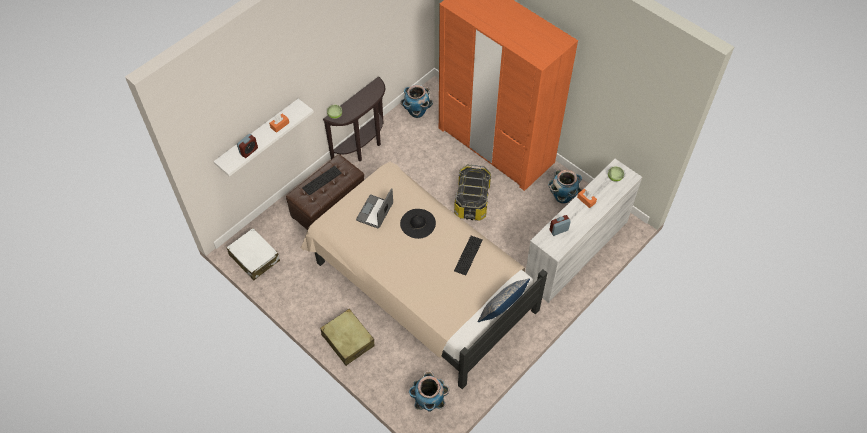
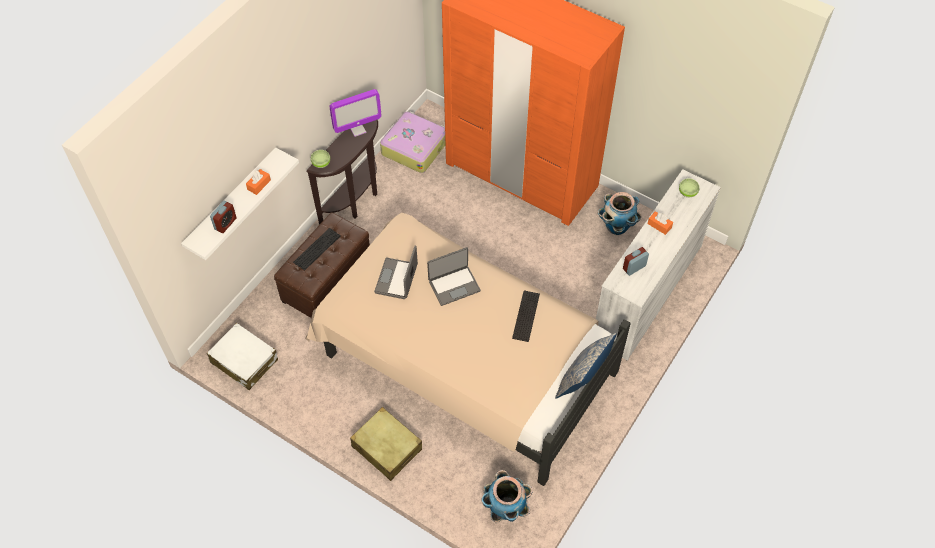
camera: 10 degrees left, 0 degrees up
planter [400,85,433,118] -> suitcase [380,111,445,173]
black hat [400,209,436,239] -> laptop [427,247,481,306]
storage box [454,164,491,221] -> none
none -> monitor [330,89,381,137]

